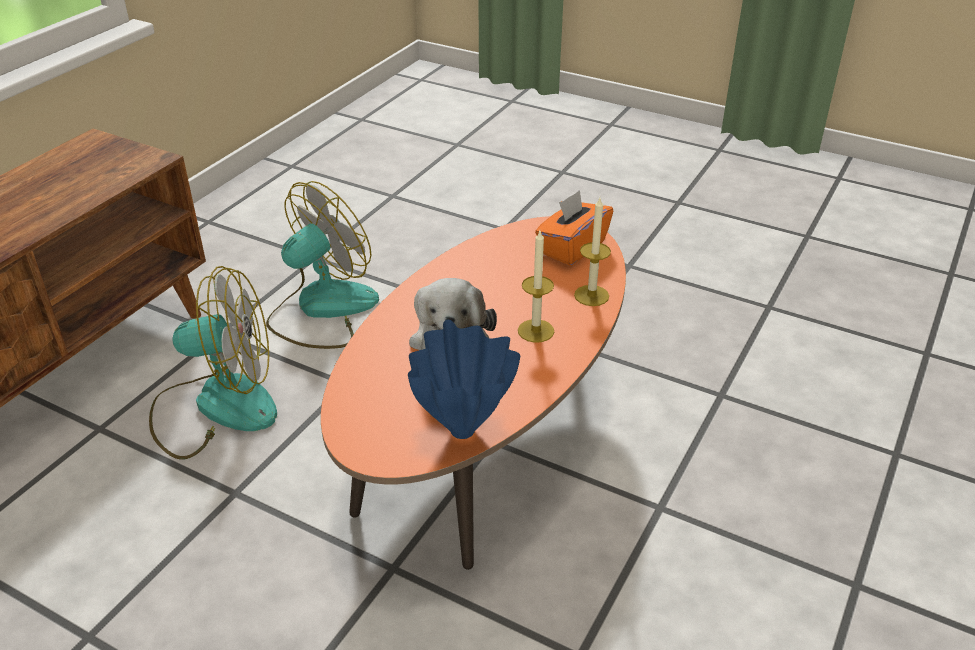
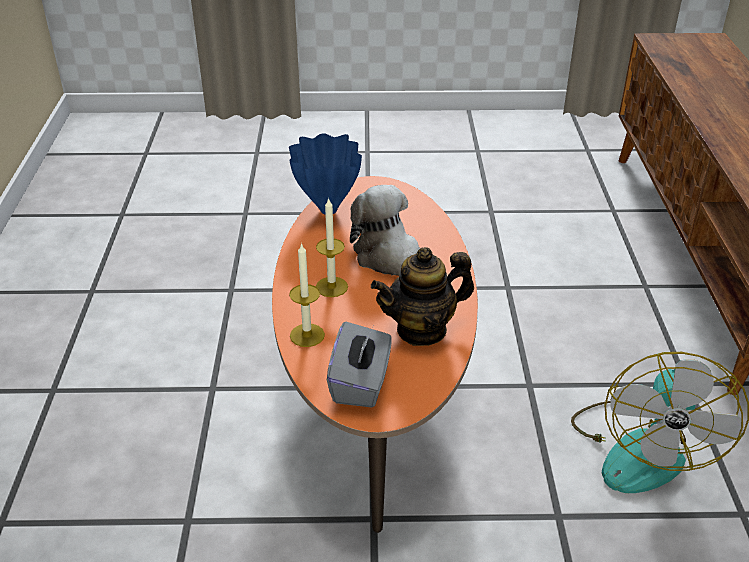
camera: 150 degrees right, 0 degrees up
fan [149,266,277,459] -> none
orange tissue box [535,190,613,265] -> grey tissue box [327,322,391,408]
none -> teapot [371,247,474,346]

